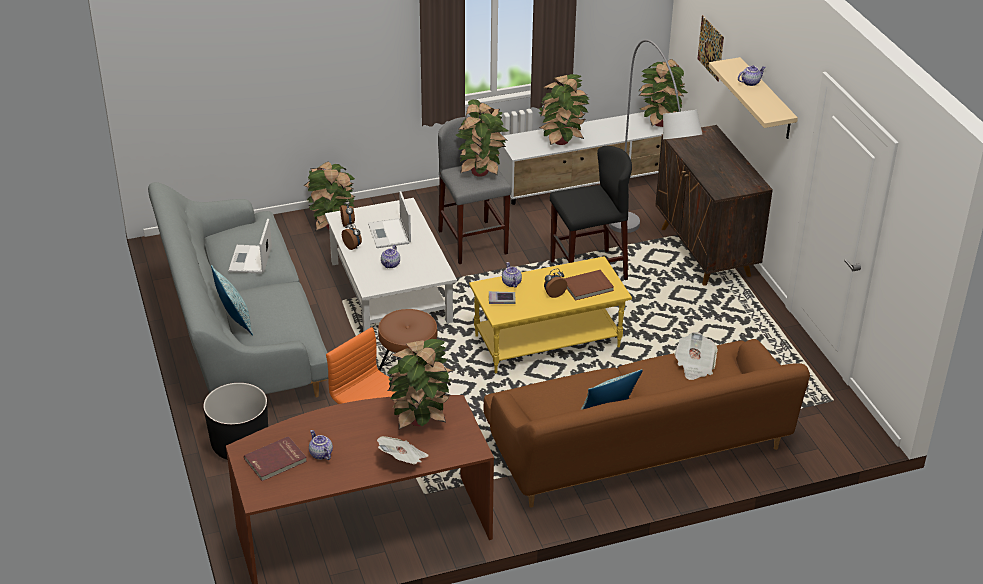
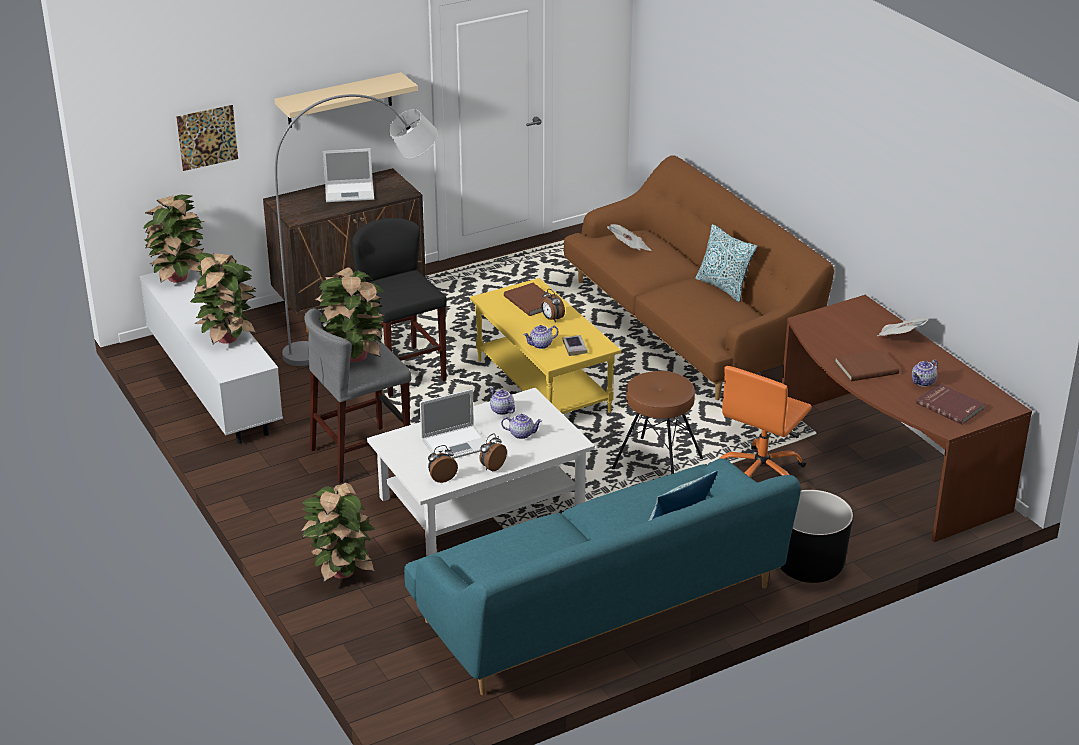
camera: 100 degrees left, 5 degrees down
grey sofa [148,182,328,397] -> turquoise sofa [404,458,801,695]
laptop [228,219,272,274] -> laptop moved to [323,148,374,202]
potted plant [387,339,454,429] -> none
teapot [738,65,766,86] -> teapot moved to [490,387,515,415]
none -> brown book [835,349,899,381]

